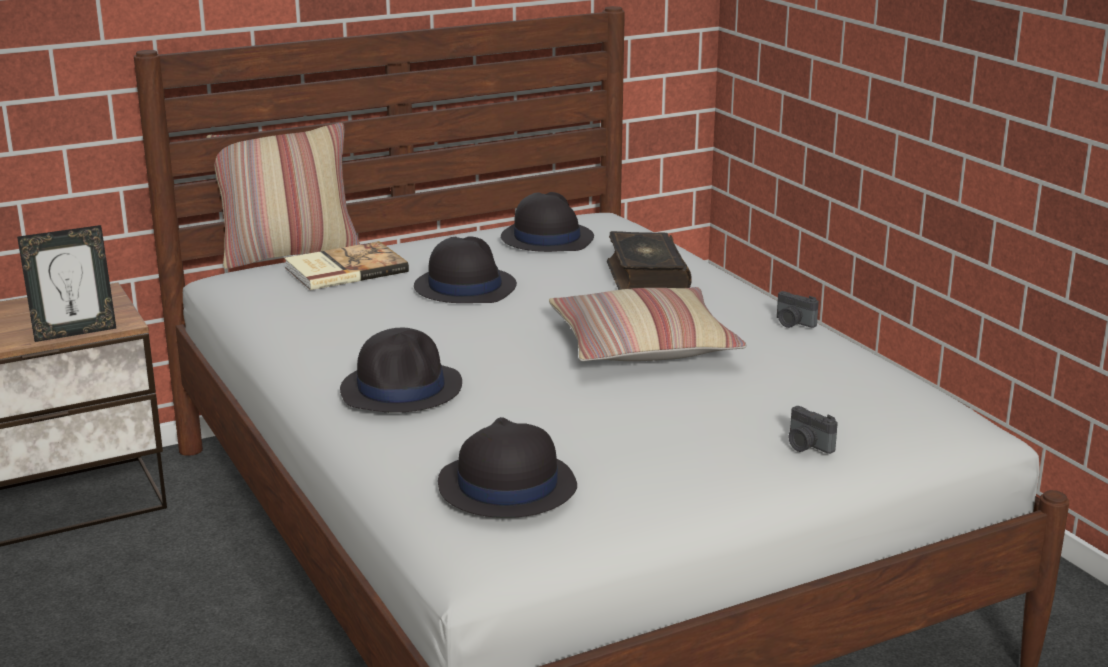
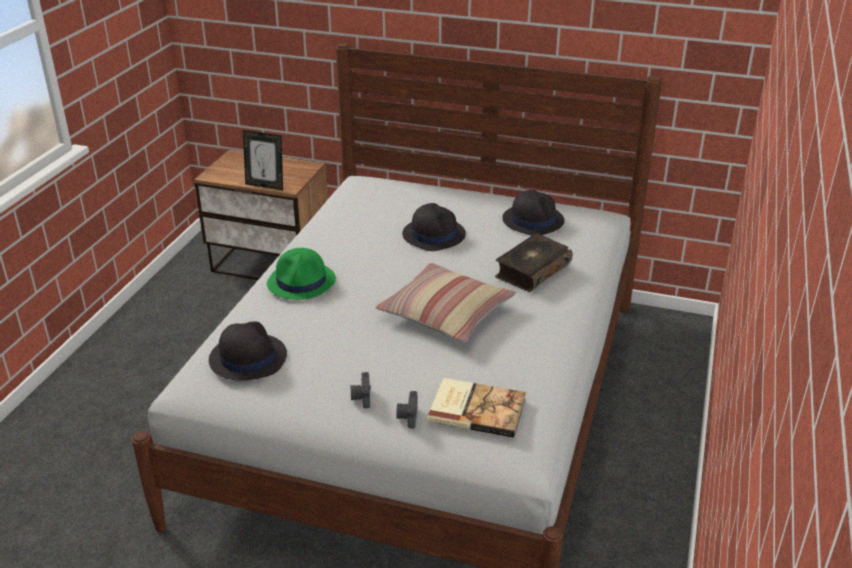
camera: 45 degrees right, 10 degrees up
pillow [206,123,360,269] -> none
book [284,241,409,290] -> book moved to [428,378,526,438]
black hat [340,328,462,413] -> green hat [267,248,336,300]
camera [777,291,819,328] -> camera moved to [351,372,371,408]

